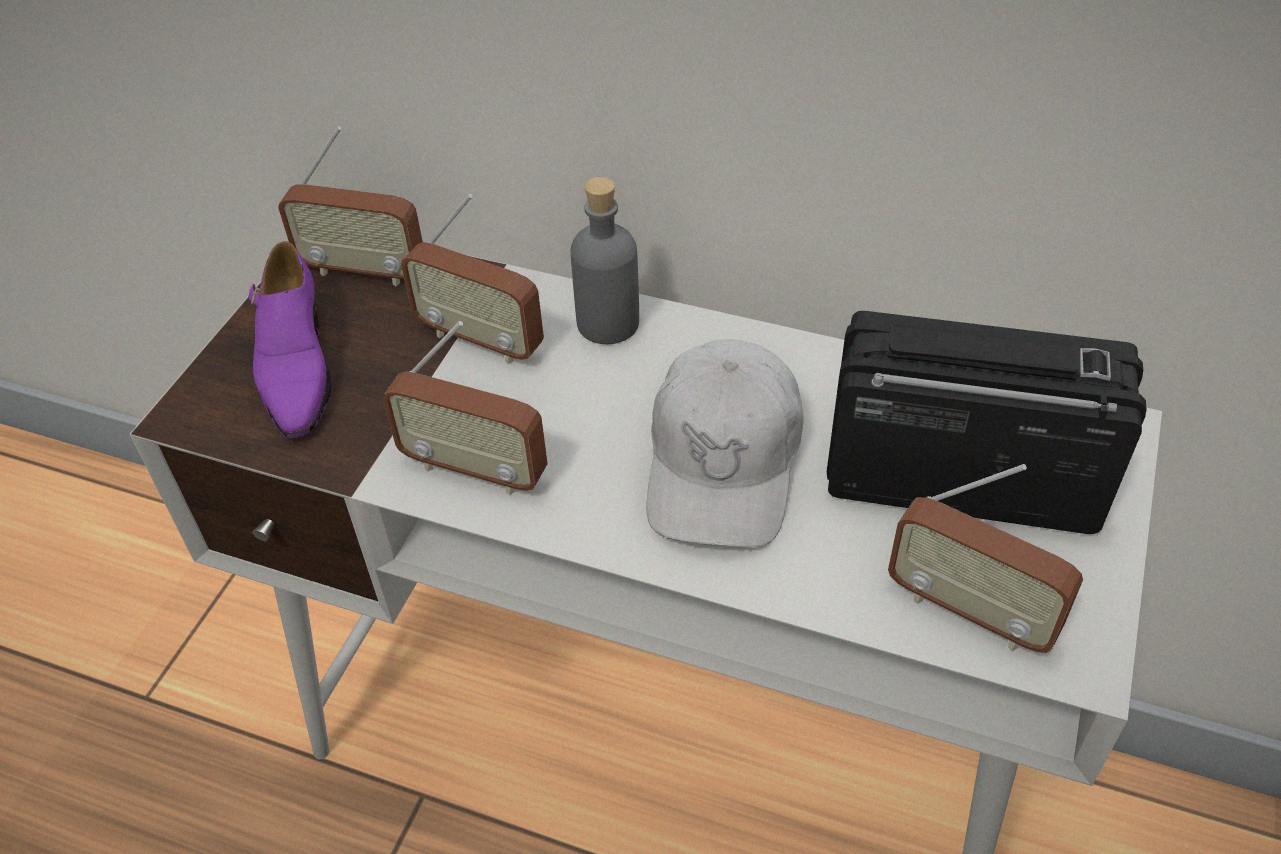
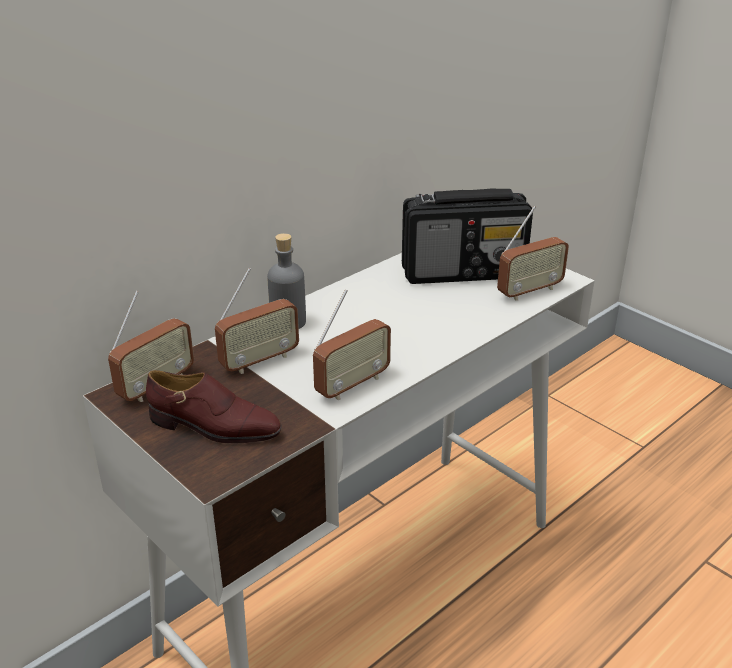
camera: 65 degrees left, 15 degrees down
purple shoe [248,241,332,438] -> brown shoe [146,370,282,444]
white cap [646,339,804,548] -> none
radio [827,311,1147,534] -> radio turned 135 degrees counterclockwise [402,189,533,284]

